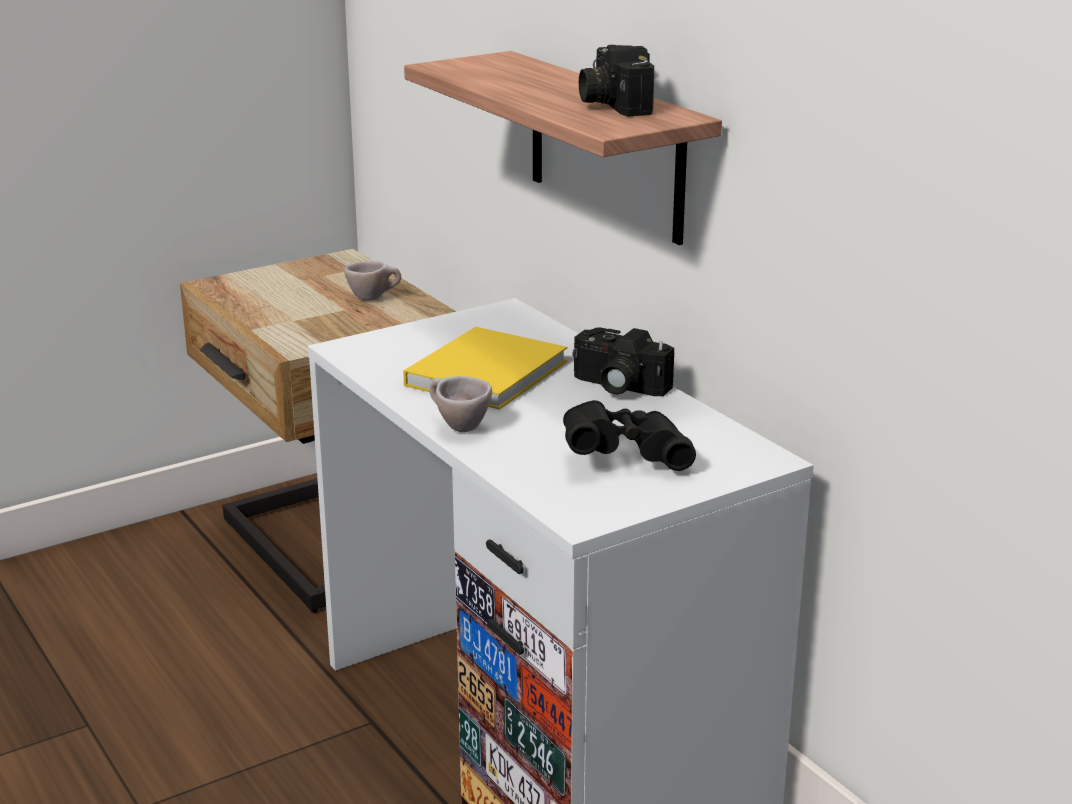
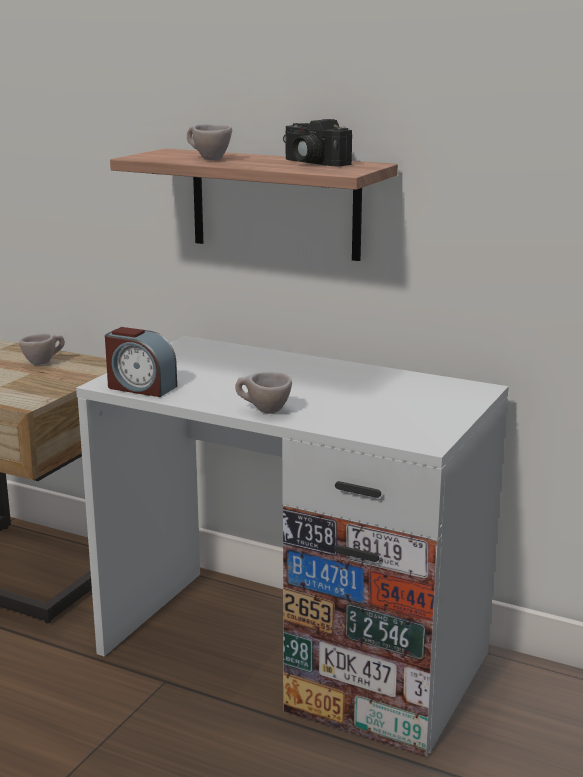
camera: 30 degrees left, 5 degrees down
yellow book [403,327,567,410] -> none
black binoculars [563,400,696,471] -> none
camera [572,327,674,396] -> none
none -> alarm clock [105,327,177,397]
none -> beige cup [187,124,232,160]

